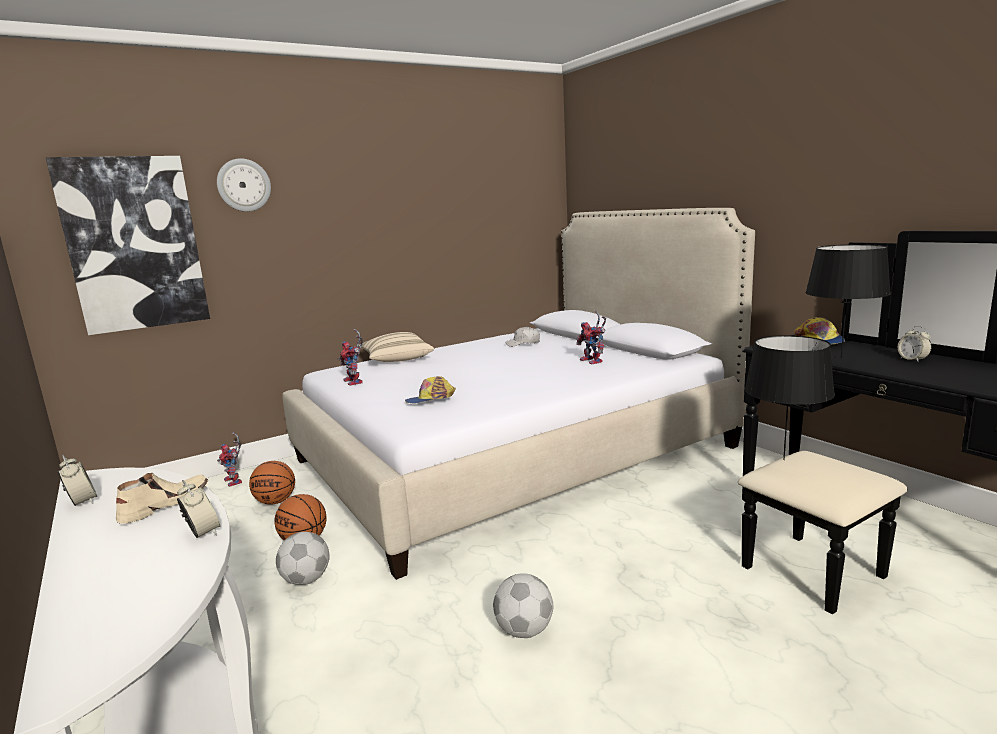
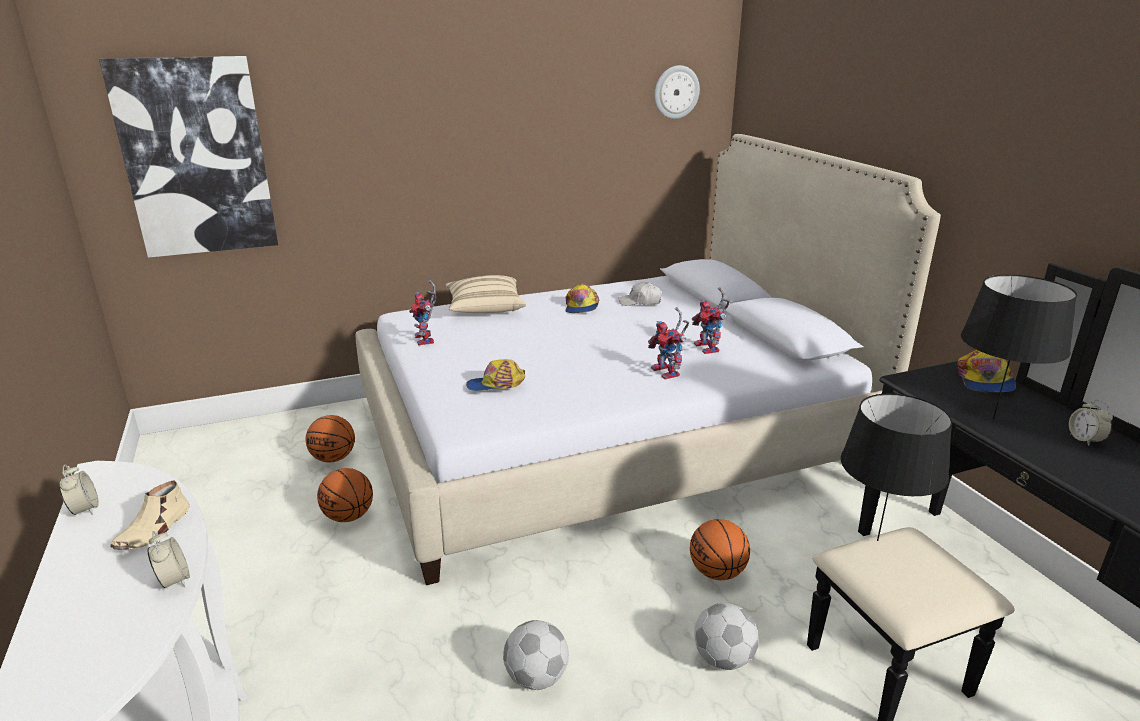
camera: 10 degrees right, 10 degrees up
beige shoe [116,473,208,524] -> beige shoe turned 150 degrees clockwise [110,480,190,550]
wall clock [217,158,271,212] -> wall clock moved to [654,65,700,119]
toy robot [217,432,242,487] -> toy robot moved to [648,307,689,379]
football [276,532,330,585] -> football moved to [694,603,758,670]
none -> cap [565,284,599,313]
none -> basketball [690,519,750,580]

